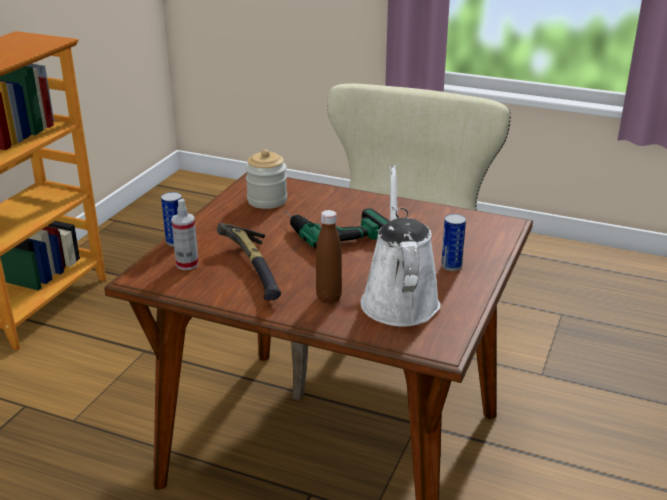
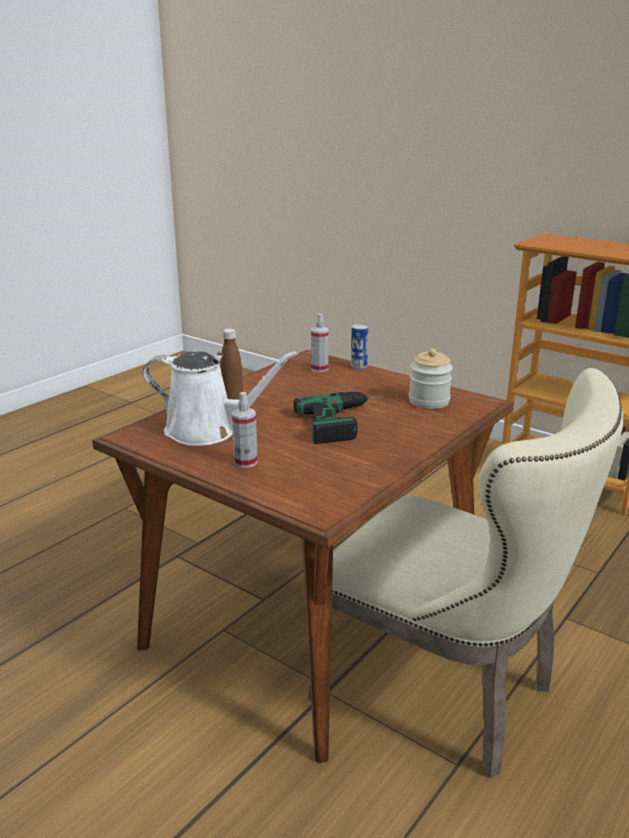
camera: 105 degrees right, 5 degrees down
hammer [217,223,281,300] -> none
can [441,214,466,271] -> spray bottle [232,392,258,468]

